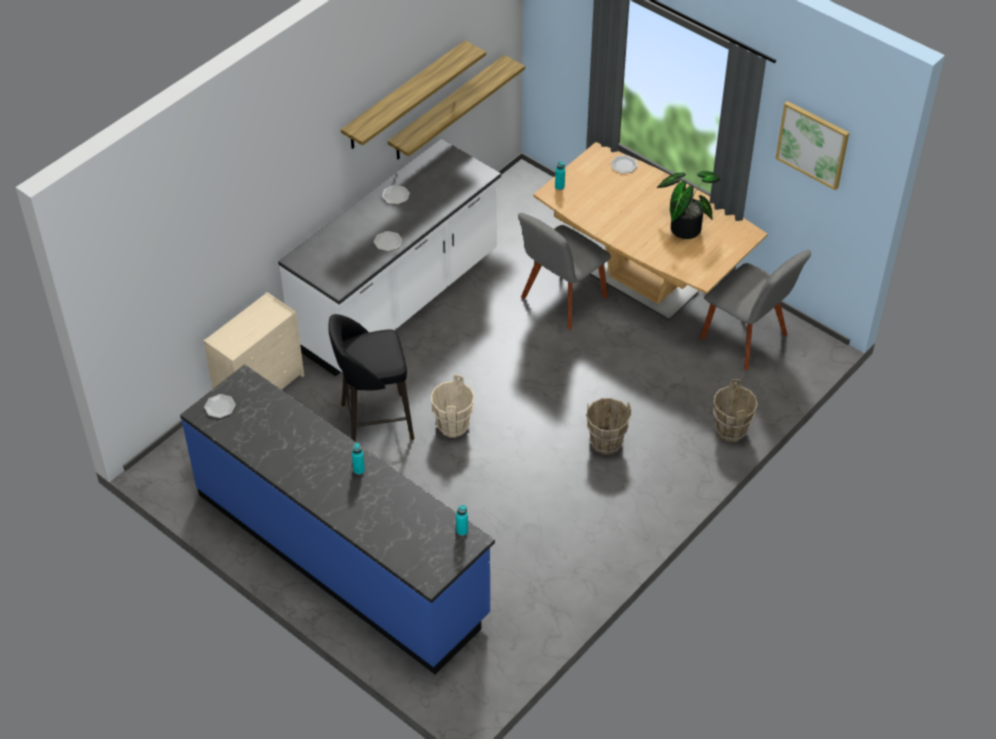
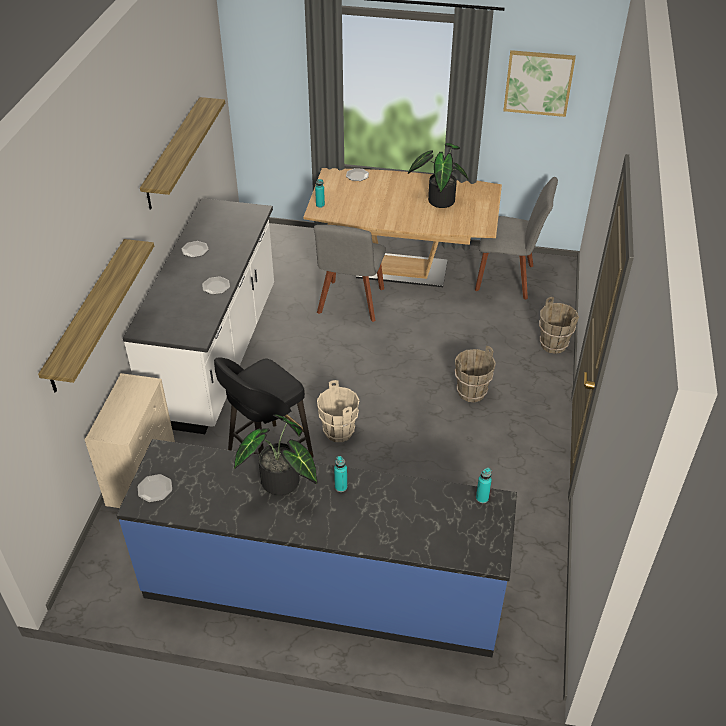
camera: 30 degrees left, 5 degrees down
shelf [388,55,525,159] -> shelf moved to [38,239,154,393]
none -> potted plant [234,414,318,495]

